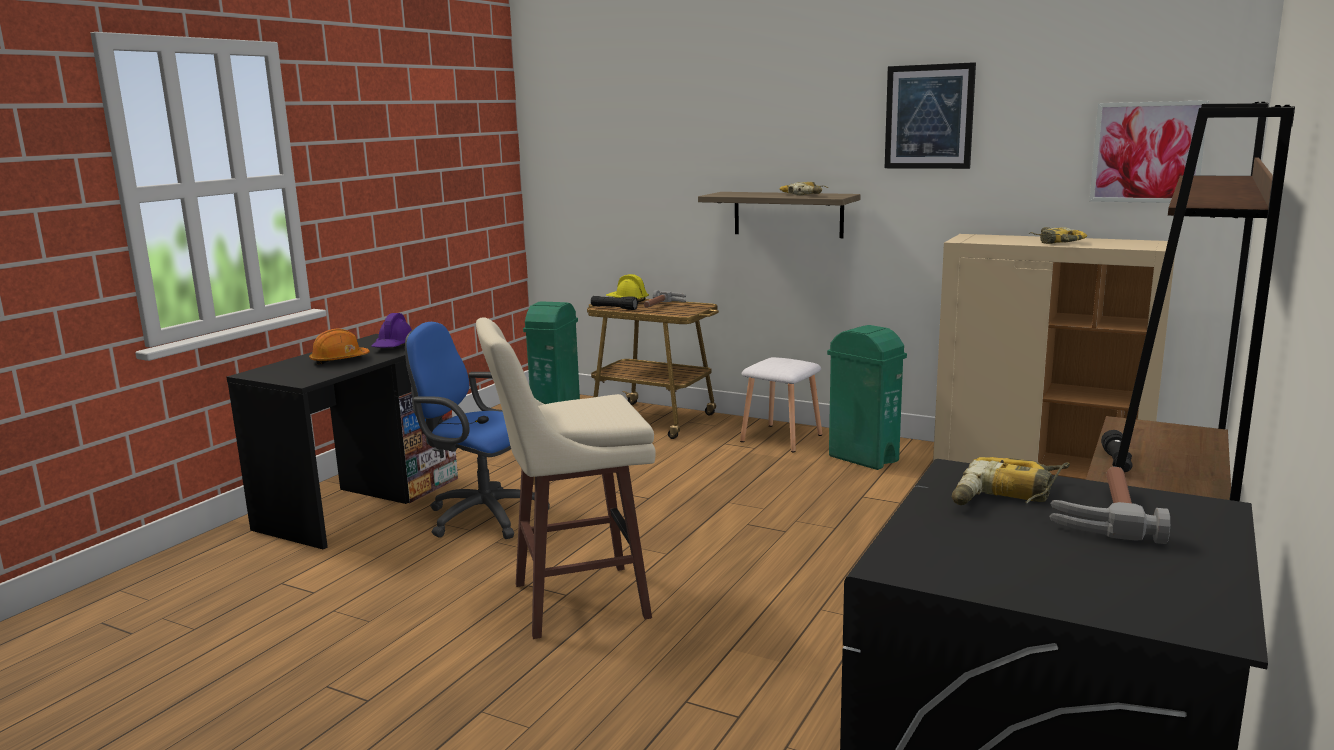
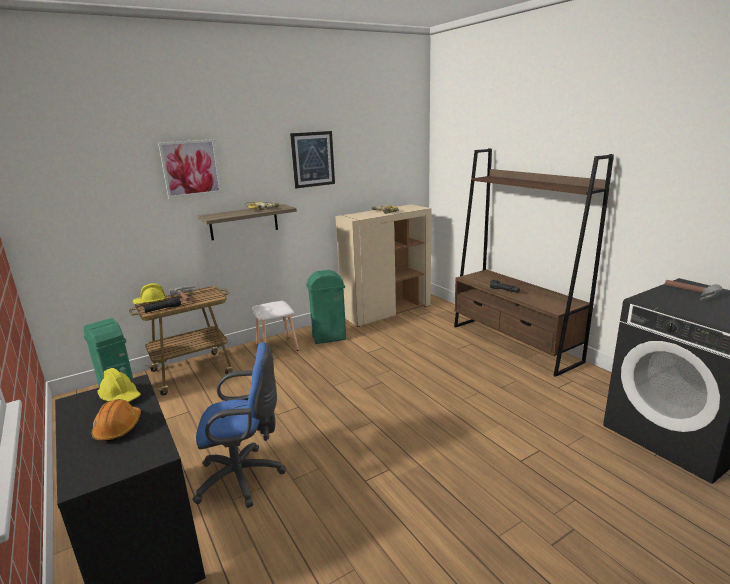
camera: 60 degrees left, 5 degrees up
purple hard hat [371,313,412,348] -> yellow hard hat [97,368,141,402]
blue office chair [405,322,550,539] -> blue office chair turned 150 degrees counterclockwise [192,342,286,508]
beige stool [476,317,656,639] -> none
power drill [952,457,1070,505] -> none
picture [1089,100,1209,203] -> picture moved to [158,139,222,198]

